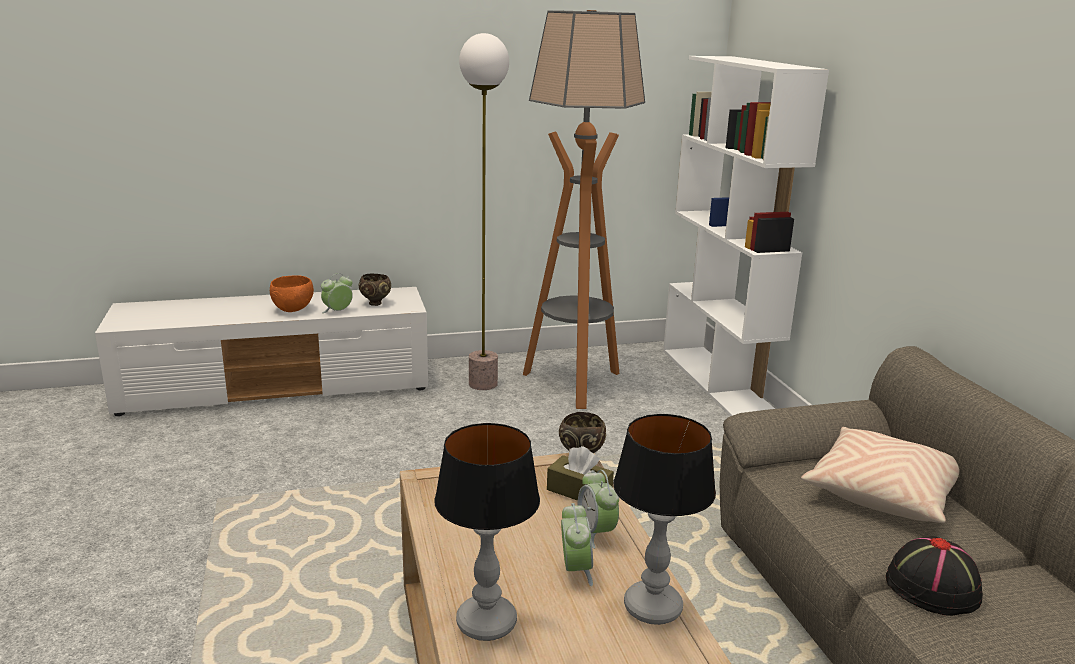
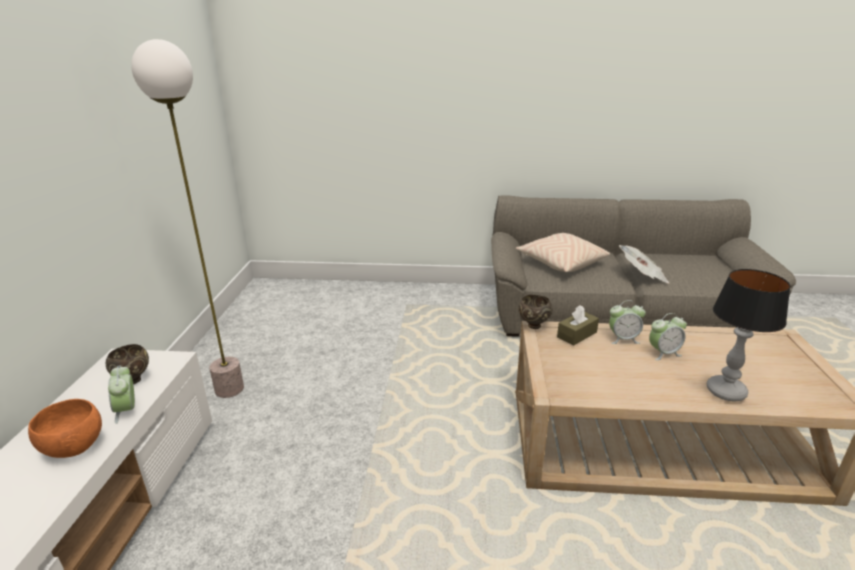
camera: 70 degrees left, 5 degrees up
floor lamp [523,10,645,409] -> none
alarm clock [561,503,593,586] -> alarm clock turned 150 degrees clockwise [649,313,687,360]
table lamp [613,414,716,625] -> none
white bookcase [663,56,829,416] -> none
black hat [886,536,983,616] -> newspaper [619,245,669,283]

